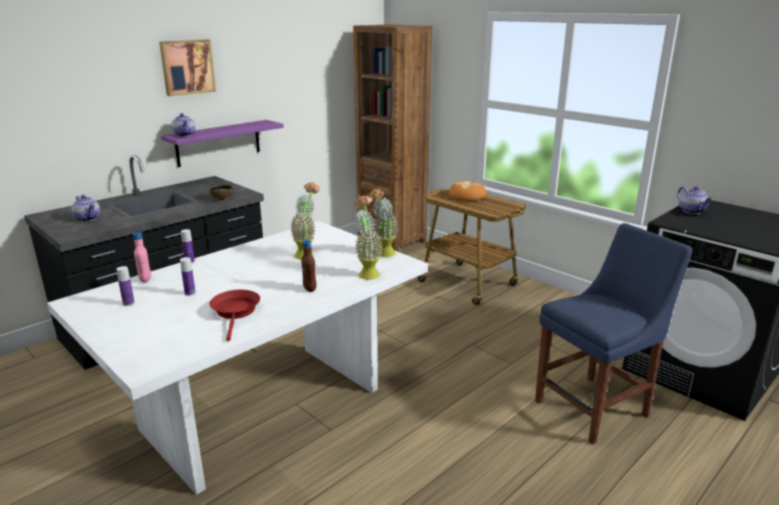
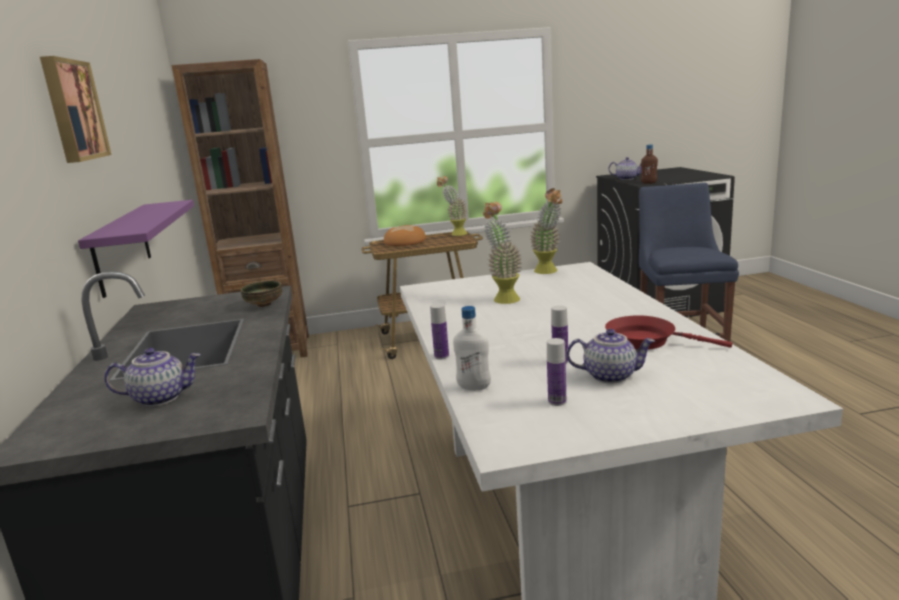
camera: 55 degrees left, 5 degrees down
pink bottle [133,232,151,283] -> white bottle [453,306,491,390]
teapot [172,113,195,137] -> teapot moved to [566,329,655,383]
brown bottle [301,240,316,292] -> brown bottle moved to [641,144,658,184]
potted plant [355,195,383,280] -> potted plant moved to [437,176,468,236]

